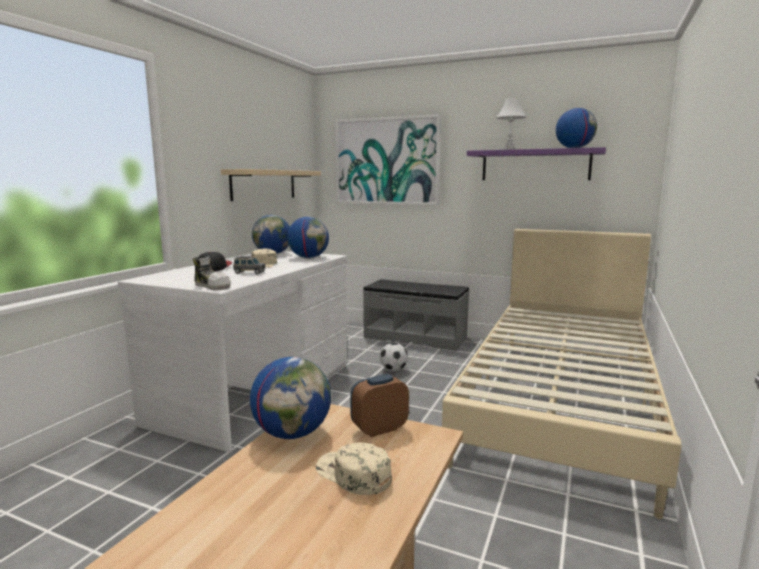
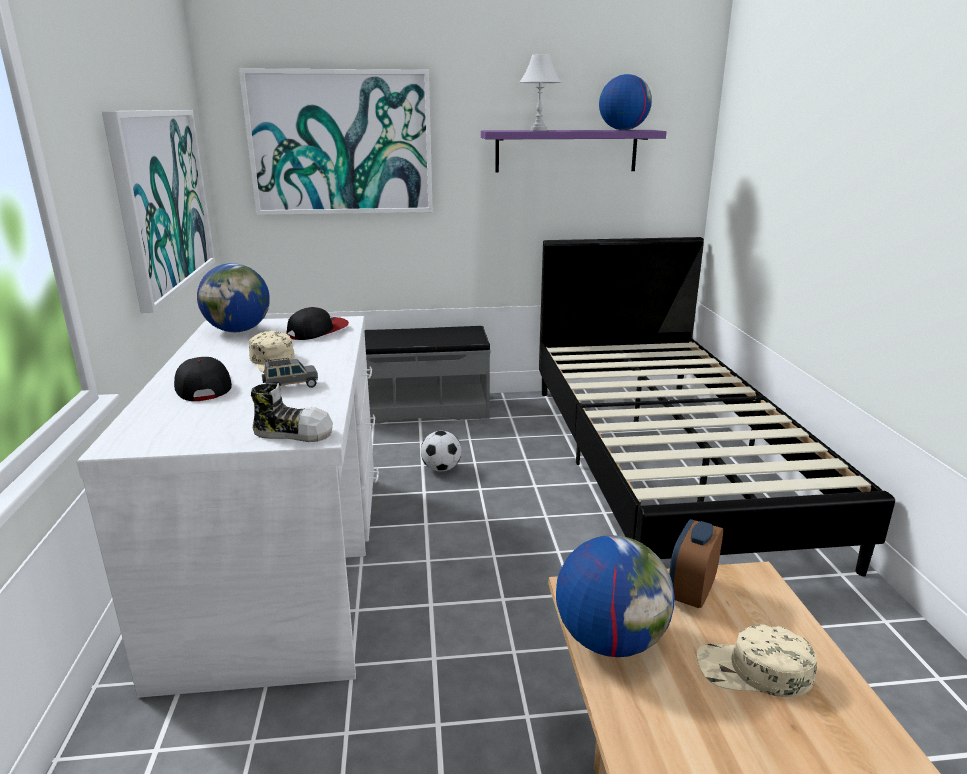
camera: 30 degrees left, 10 degrees up
beige shelf [221,169,321,201] -> picture [102,110,215,313]
globe [287,217,329,258] -> cap [286,307,349,340]
beige bed [442,229,682,519] -> black bed [539,237,895,577]

